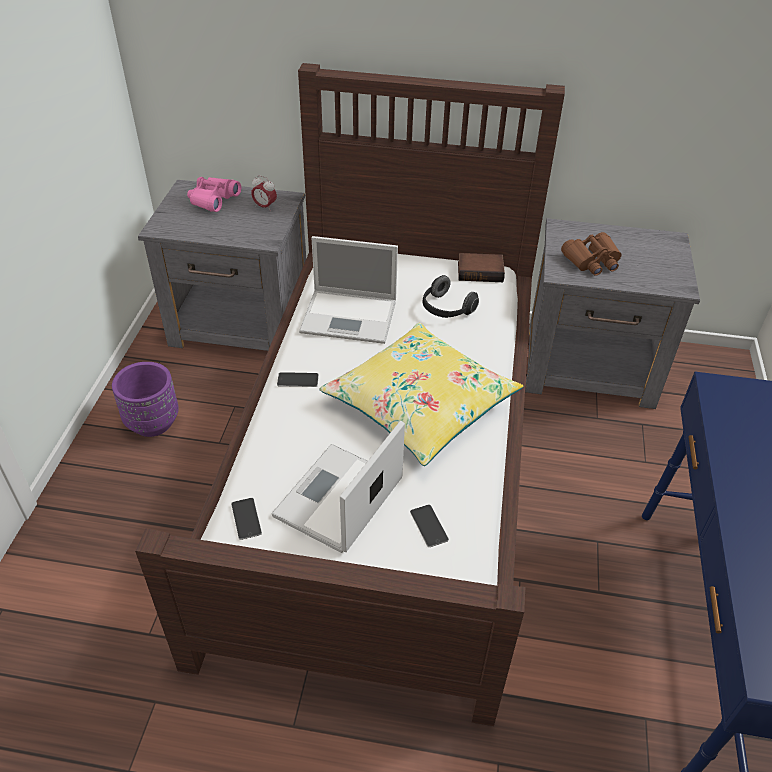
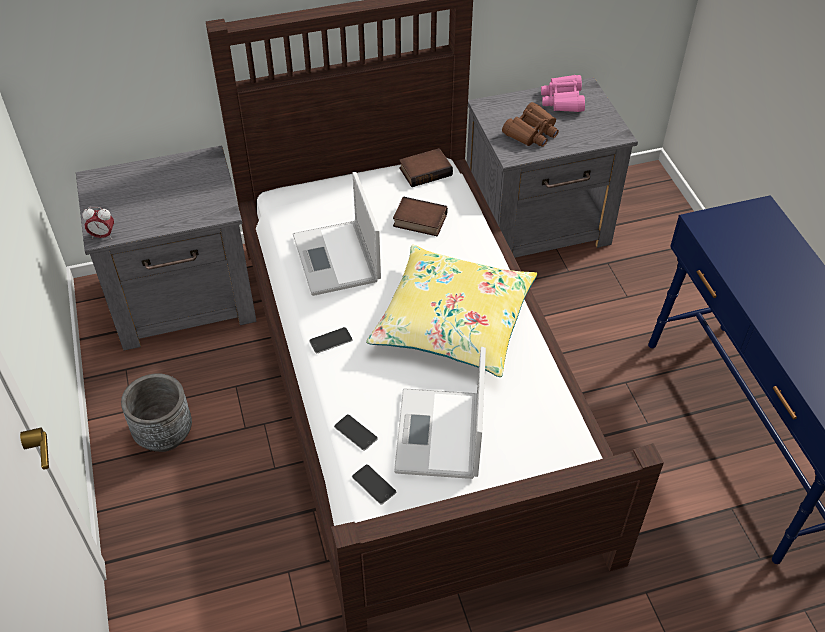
camera: 25 degrees left, 5 degrees up
purple planter [112,362,179,437] -> grey planter [121,373,192,452]
pink binoculars [187,177,241,212] -> pink binoculars moved to [541,75,585,112]
alarm clock [251,175,277,211] -> alarm clock moved to [82,207,114,239]
laptop [299,236,398,344] -> laptop turned 90 degrees clockwise [293,172,381,296]
phone [410,505,449,547] -> phone moved to [334,414,378,451]
headphones [423,275,479,318] -> book [393,196,448,236]

